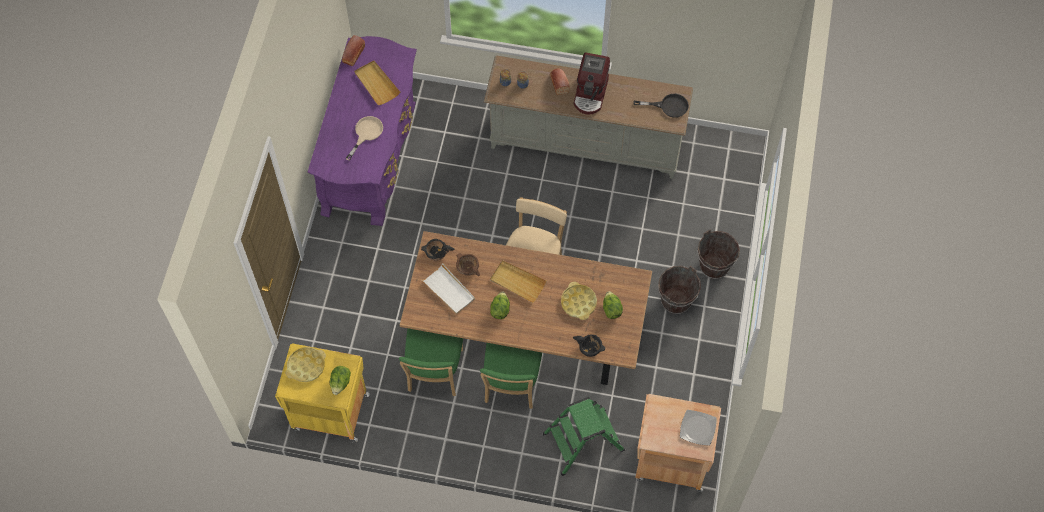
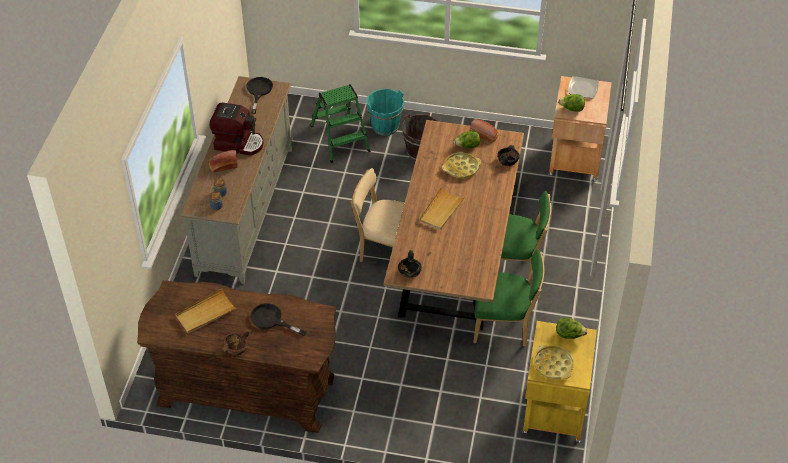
camera: 90 degrees left, 15 degrees down
purple dresser [308,36,417,226] -> brown dresser [137,280,337,433]
bread [342,35,365,66] -> bread moved to [470,119,499,142]
beige frying pan [346,116,383,161] -> black frying pan [250,303,307,336]
white tray [422,263,475,314] -> none
brown bowl [456,253,480,276] -> brown bowl moved to [222,329,253,355]
lettuce [490,292,510,319] -> lettuce moved to [558,94,585,111]
green step ladder [543,397,625,476] -> green step ladder moved to [310,84,371,164]
brown bucket [697,230,740,279] -> turquoise bucket [366,89,404,136]

